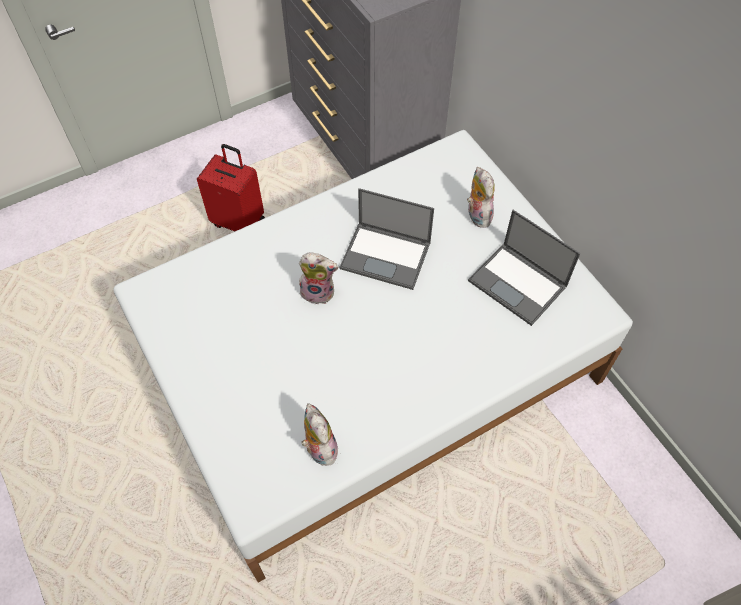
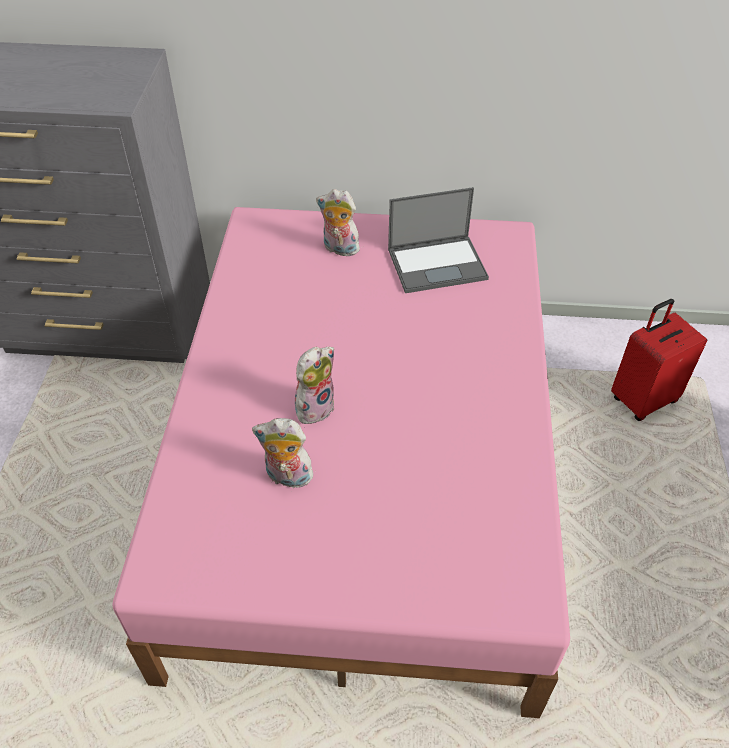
camera: 55 degrees left, 10 degrees down
white bed [113,130,633,583] -> pink bed [112,207,570,718]
red suitcase [197,144,265,232] -> red suitcase moved to [611,299,707,421]
plush toy [301,403,339,466] -> plush toy moved to [252,418,313,488]
laptop [340,188,434,290] -> none

